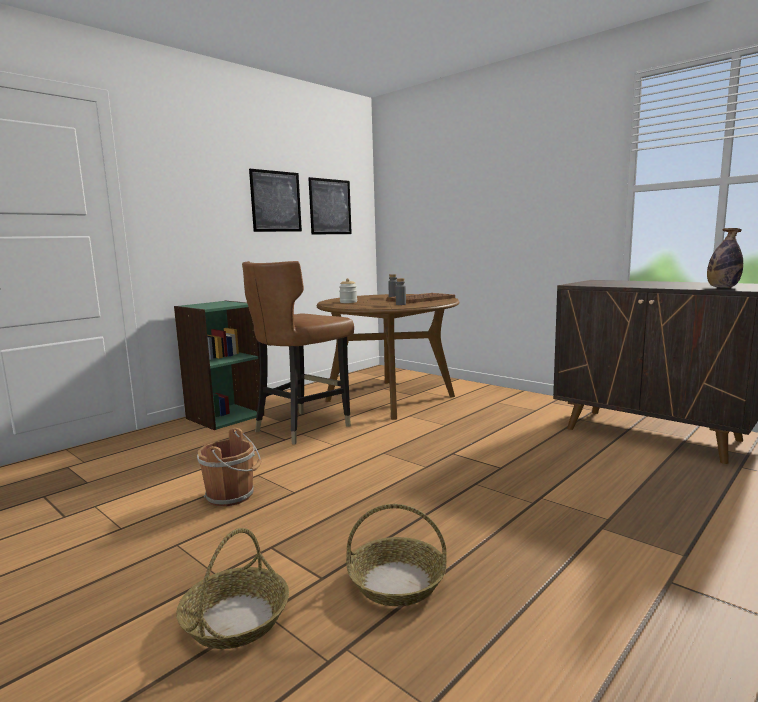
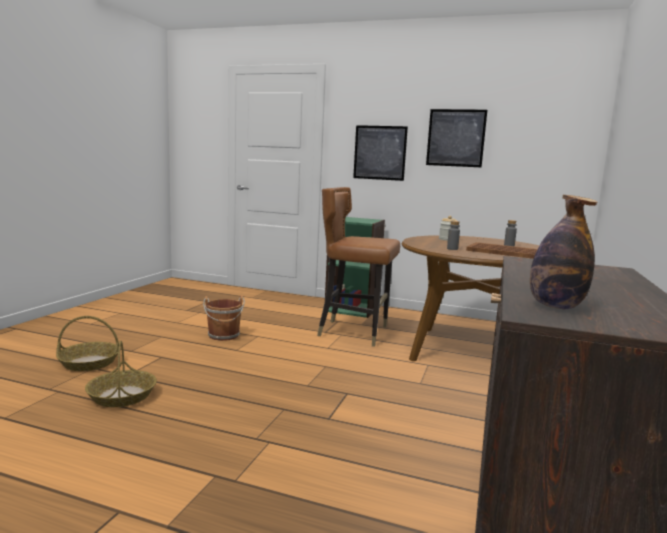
camera: 65 degrees right, 0 degrees up
picture [308,177,352,235] -> picture moved to [353,125,408,181]

